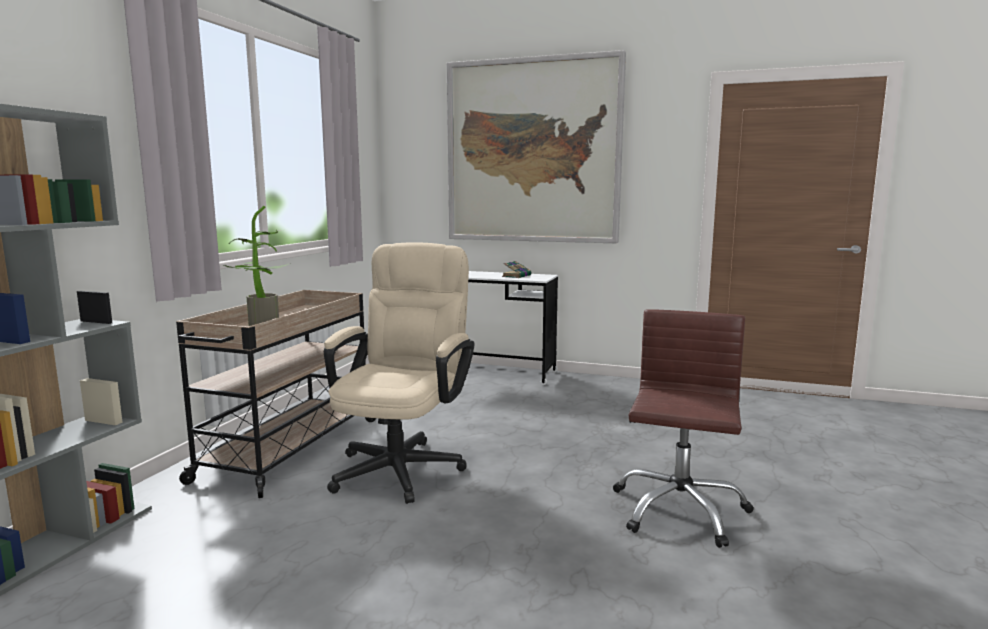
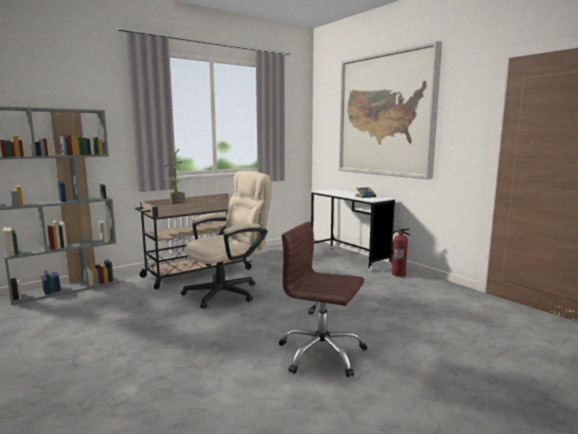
camera: 35 degrees right, 0 degrees up
brown office chair [613,309,754,548] -> brown office chair turned 120 degrees counterclockwise [279,221,367,377]
none -> fire extinguisher [391,229,410,277]

